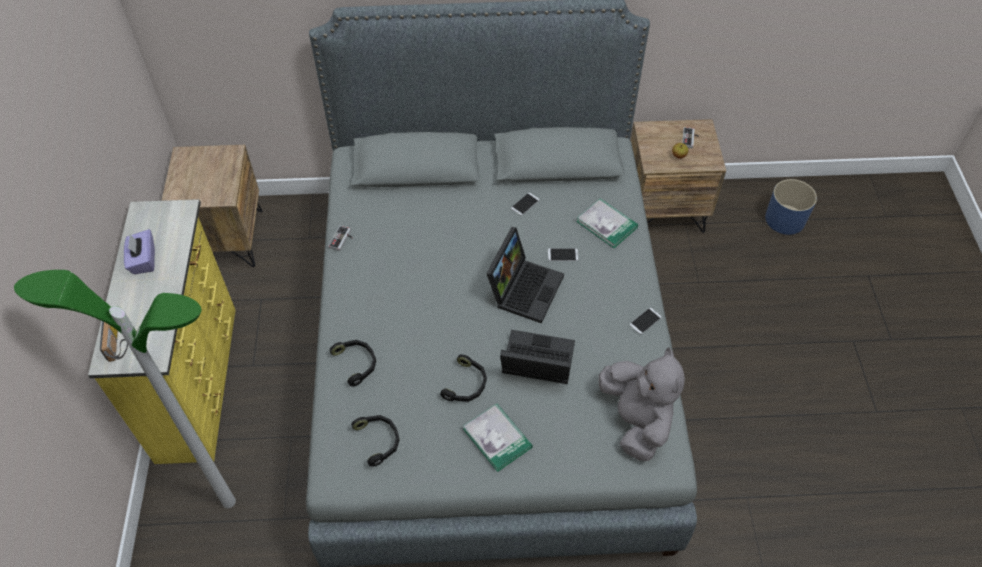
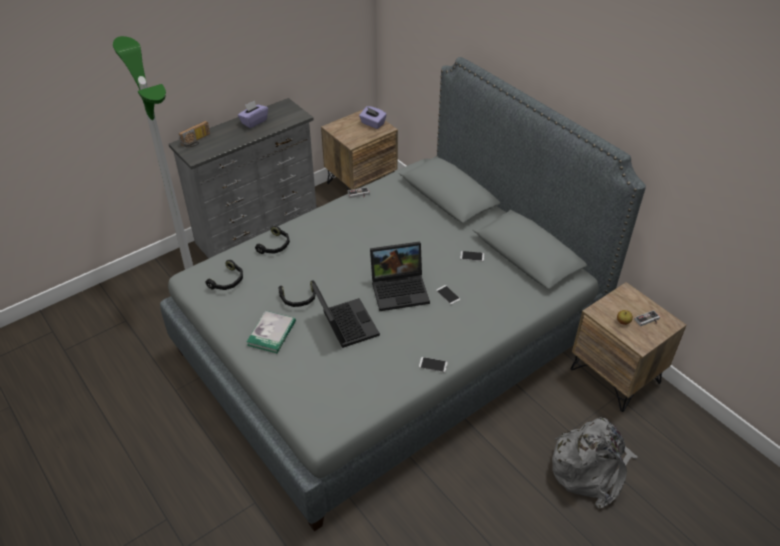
camera: 55 degrees right, 10 degrees down
yellow dresser [88,199,236,464] -> grey dresser [169,98,317,258]
book [577,198,638,248] -> none
grey plush toy [598,347,685,461] -> none
blue planter [765,179,817,235] -> none
none -> purple tissue box [359,106,387,129]
none -> grey backpack [552,417,638,508]

